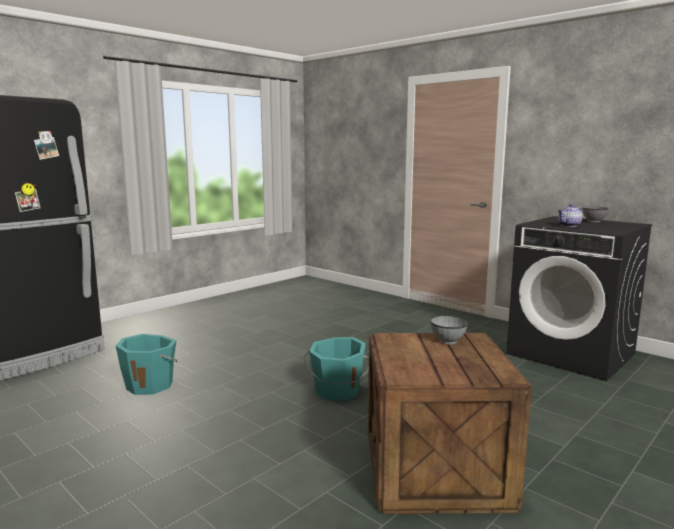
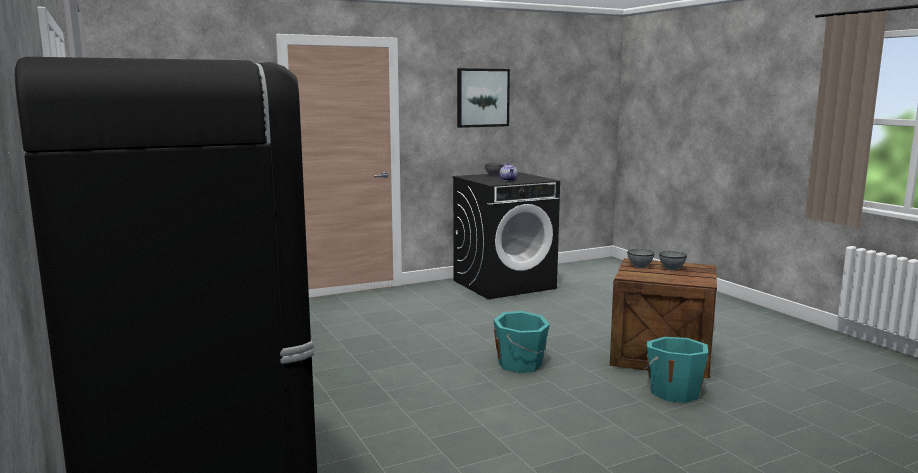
camera: 70 degrees left, 0 degrees up
turquoise bucket [116,334,177,395] -> turquoise bucket moved to [644,337,708,403]
none -> picture [457,68,510,128]
none -> grey bowl [659,251,687,271]

